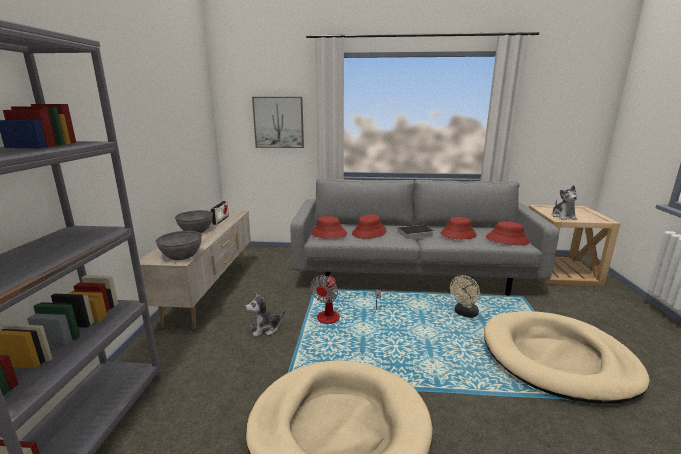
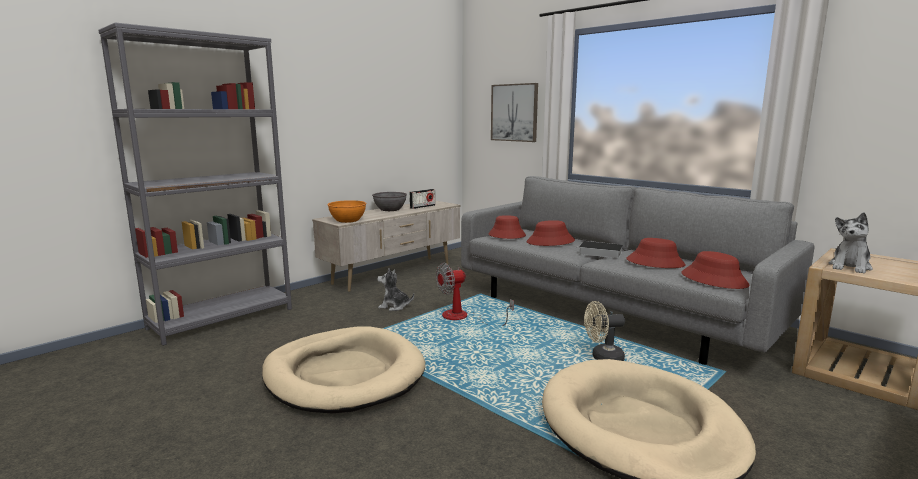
camera: 40 degrees right, 5 degrees down
grey bowl [156,231,202,260] -> orange bowl [327,200,367,223]

